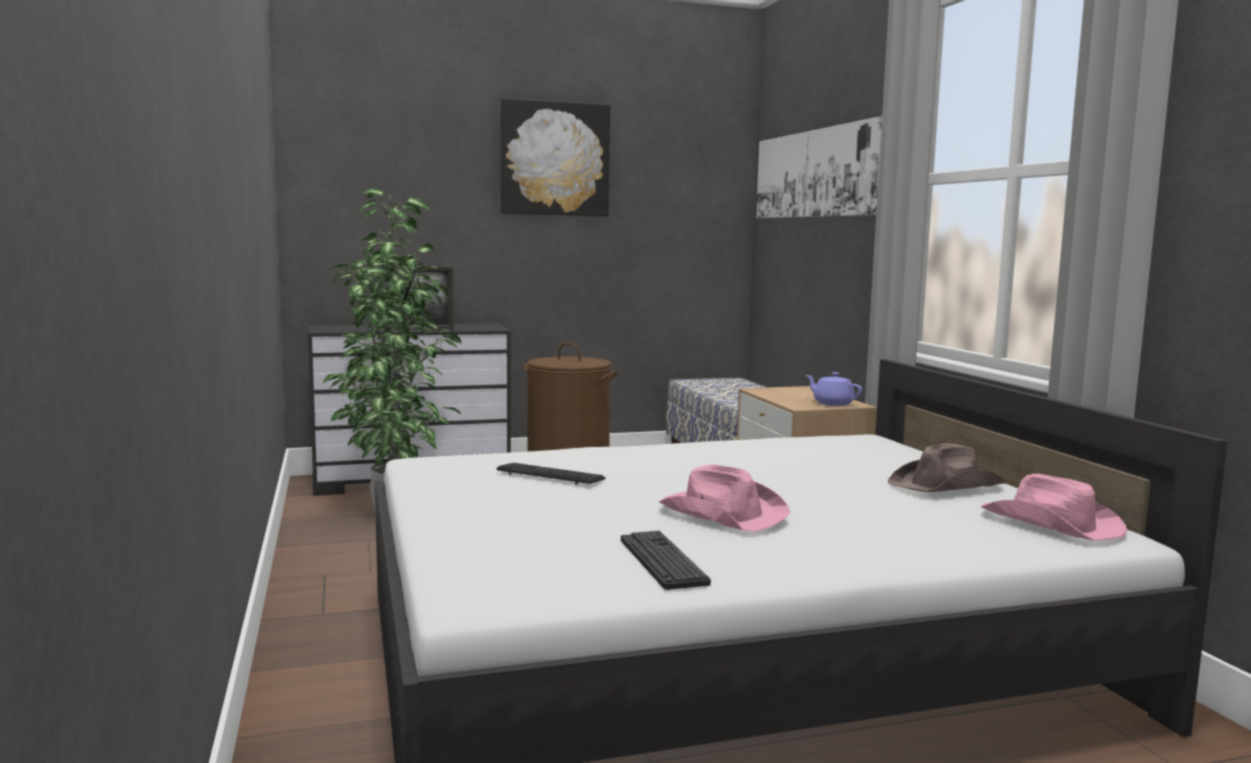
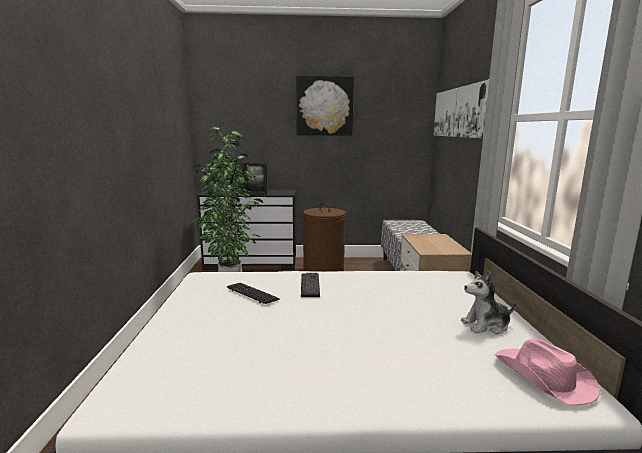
camera: 15 degrees right, 5 degrees up
keyboard [621,531,711,590] -> keyboard moved to [301,273,320,297]
pink hat [659,464,790,532] -> none
purple teapot [806,372,862,406] -> none
brown hat [888,443,1005,492] -> plush toy [461,271,517,334]

